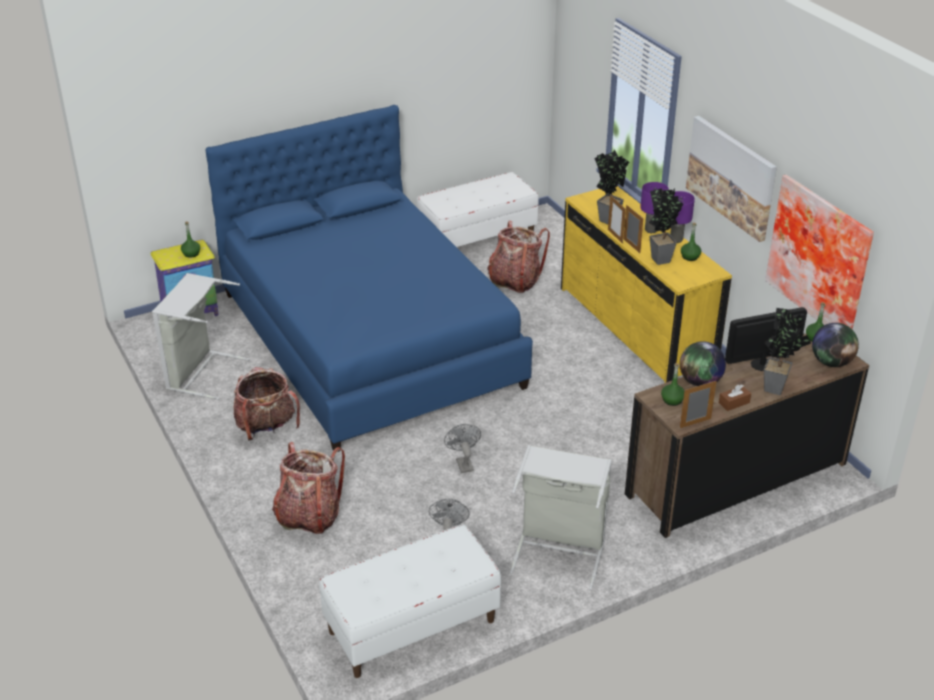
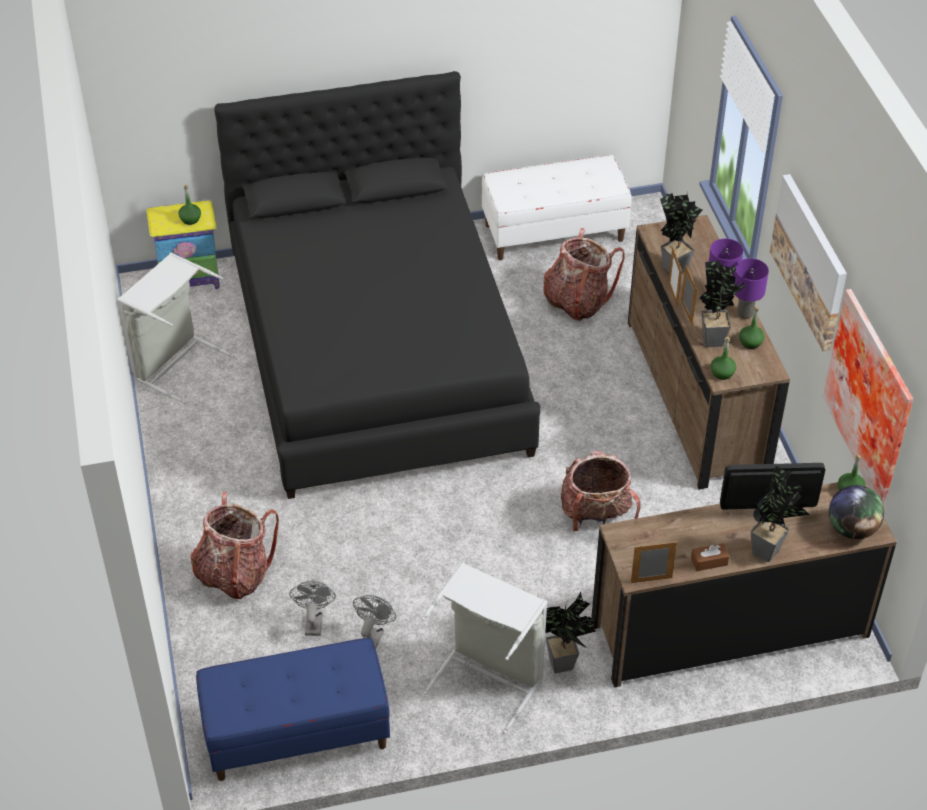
camera: 15 degrees right, 10 degrees up
blue bed [205,105,533,452] -> black bed [214,71,541,499]
backpack [233,367,300,441] -> backpack moved to [561,450,641,531]
white bench [319,524,501,678] -> blue bench [196,638,390,781]
grey fan [444,424,481,473] -> grey fan moved to [290,581,336,636]
yellow dresser [561,186,732,383] -> brown dresser [628,215,790,489]
green bottle [661,363,684,406] -> green bottle moved to [710,337,736,380]
globe [680,341,726,386] -> none
none -> potted plant [545,592,596,673]

